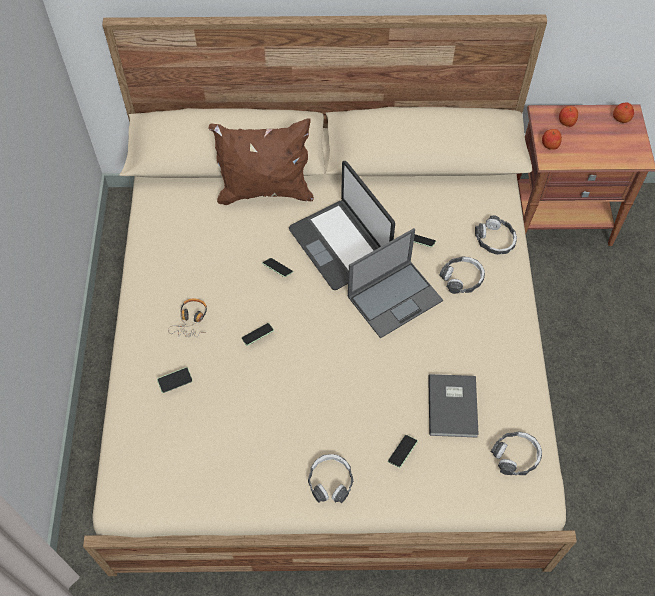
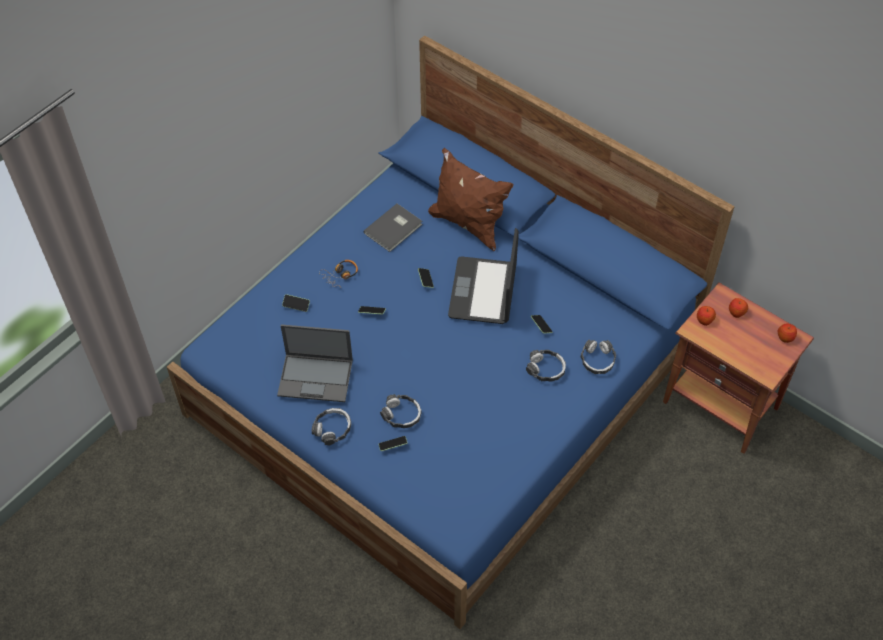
camera: 40 degrees right, 5 degrees down
beige bed [83,14,577,576] -> blue bed [167,35,734,629]
laptop [348,228,443,339] -> laptop moved to [277,324,353,402]
grey book [428,374,479,438] -> grey book moved to [364,204,423,252]
headphones [491,431,542,475] -> headphones moved to [380,394,422,428]

